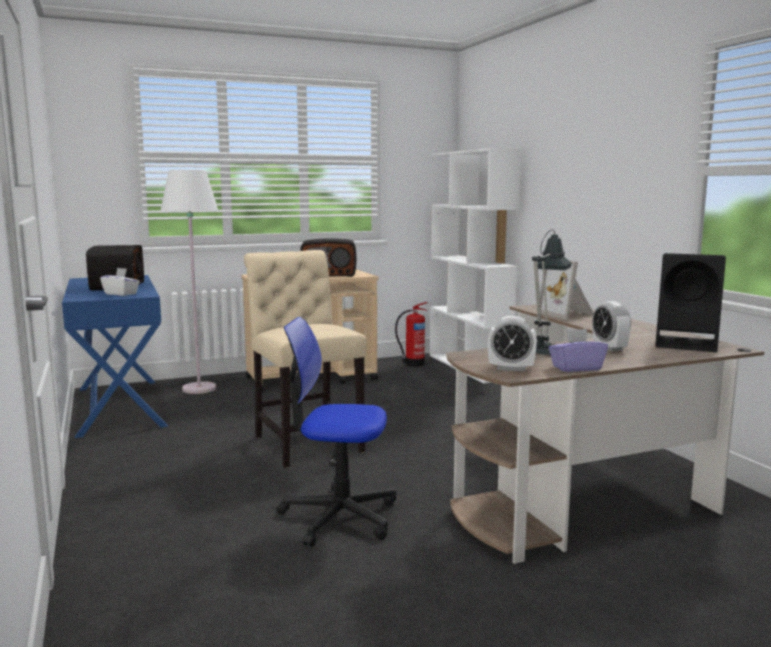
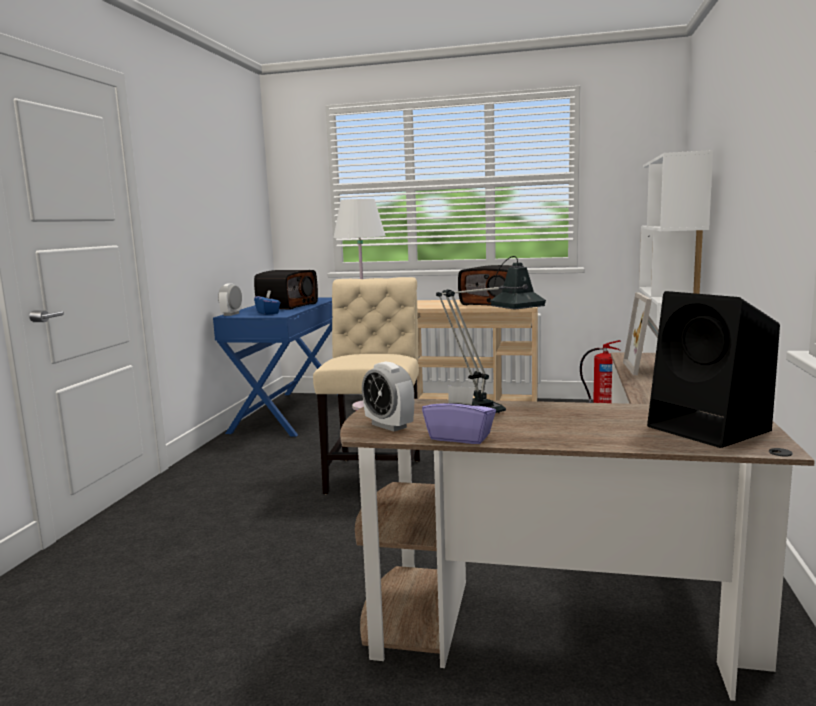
camera: 35 degrees right, 0 degrees up
white tissue box [100,268,140,296] -> blue tissue box [254,290,280,315]
office chair [276,317,397,547] -> none
alarm clock [592,301,631,352] -> alarm clock moved to [218,283,242,316]

